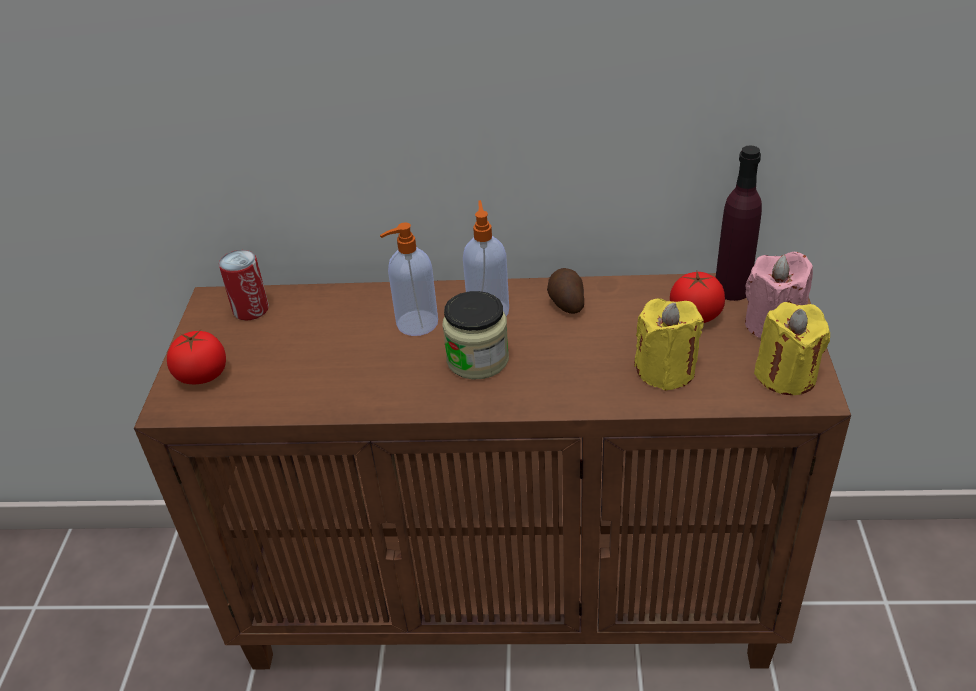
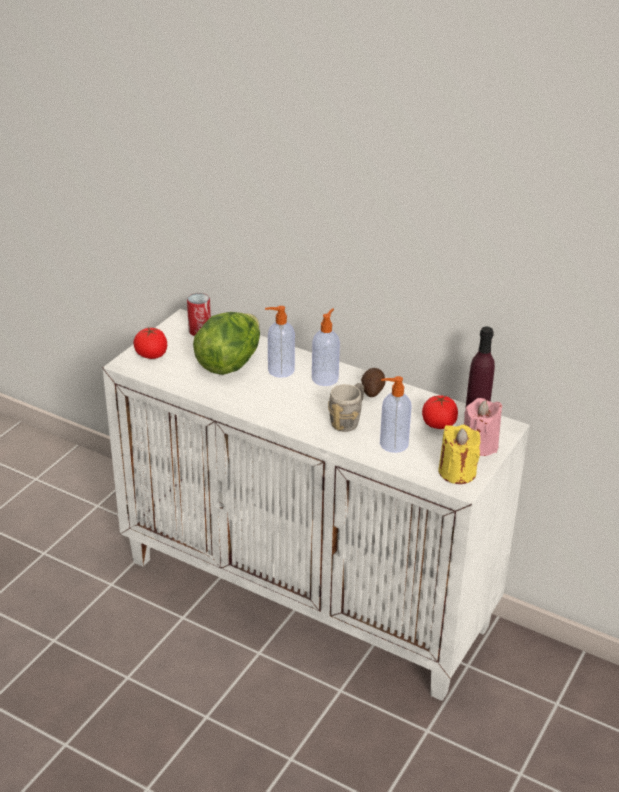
camera: 25 degrees right, 5 degrees down
brown cabinet [134,273,851,669] -> white cabinet [103,309,530,701]
jar [442,291,509,380] -> none
yellow candle [634,298,704,391] -> soap dispenser [380,376,412,453]
none -> lettuce [193,312,260,375]
none -> grey mug [328,383,364,432]

